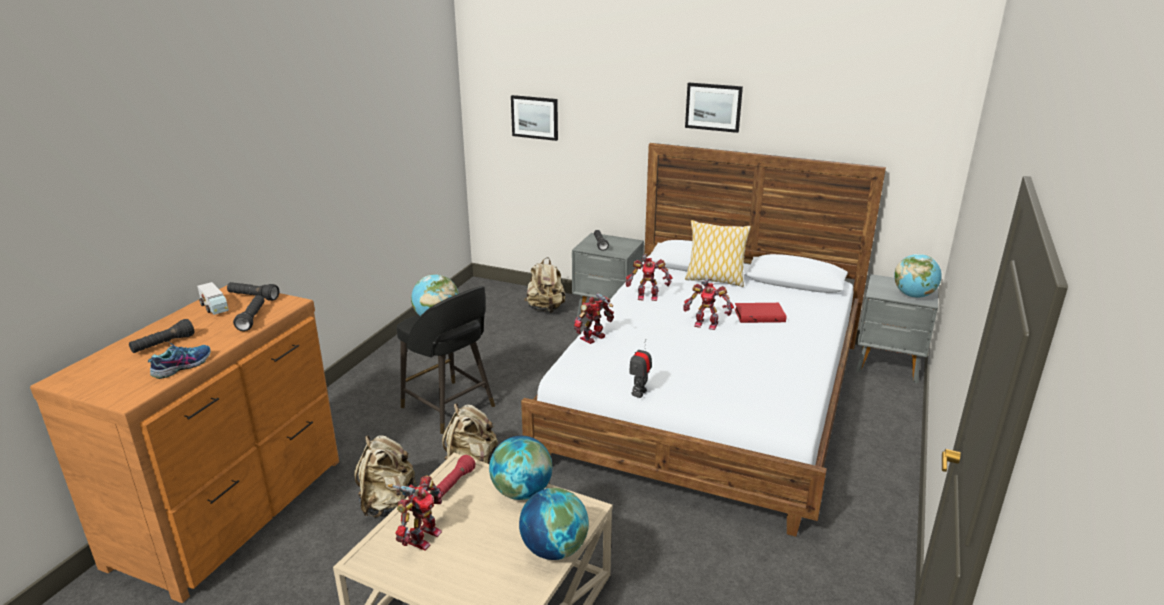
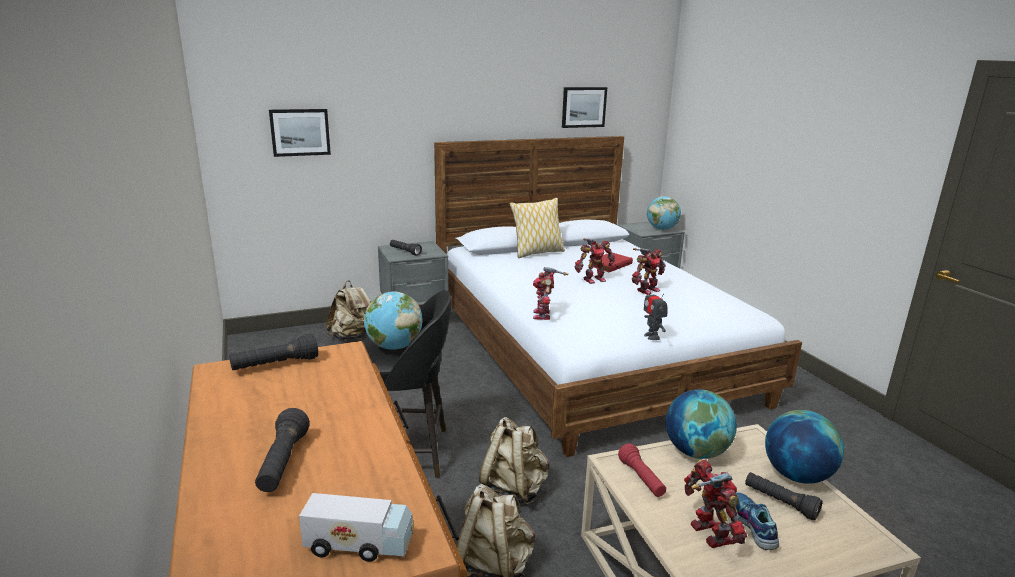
camera: 45 degrees left, 5 degrees down
shoe [148,342,211,379] -> shoe moved to [735,493,779,550]
toy truck [197,282,229,315] -> toy truck moved to [299,493,413,562]
black flashlight [233,295,265,331] -> black flashlight moved to [745,472,823,520]
toy robot [626,253,673,301] -> toy robot moved to [632,248,666,295]
picture [685,83,743,133] -> picture moved to [562,87,607,128]

